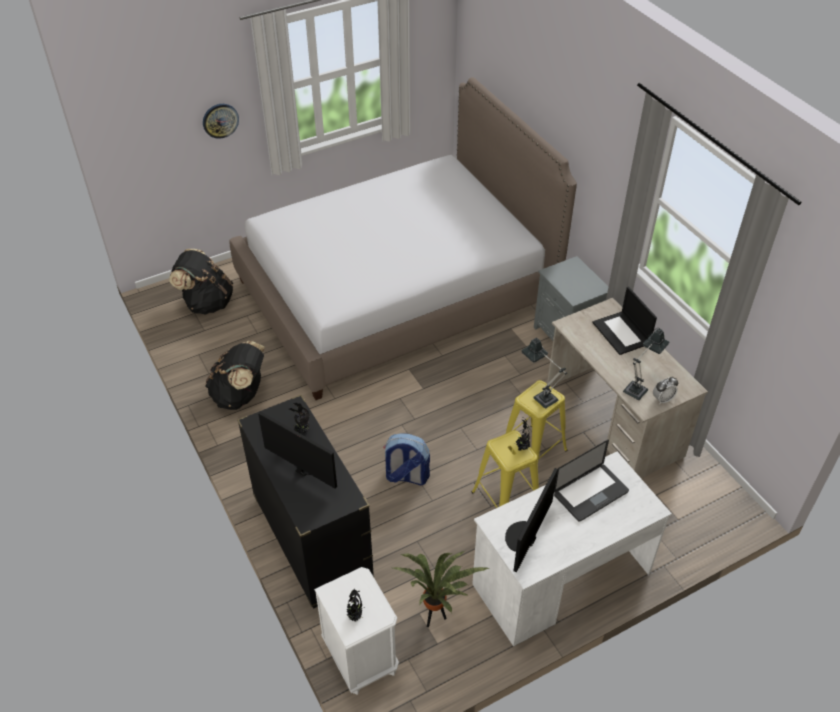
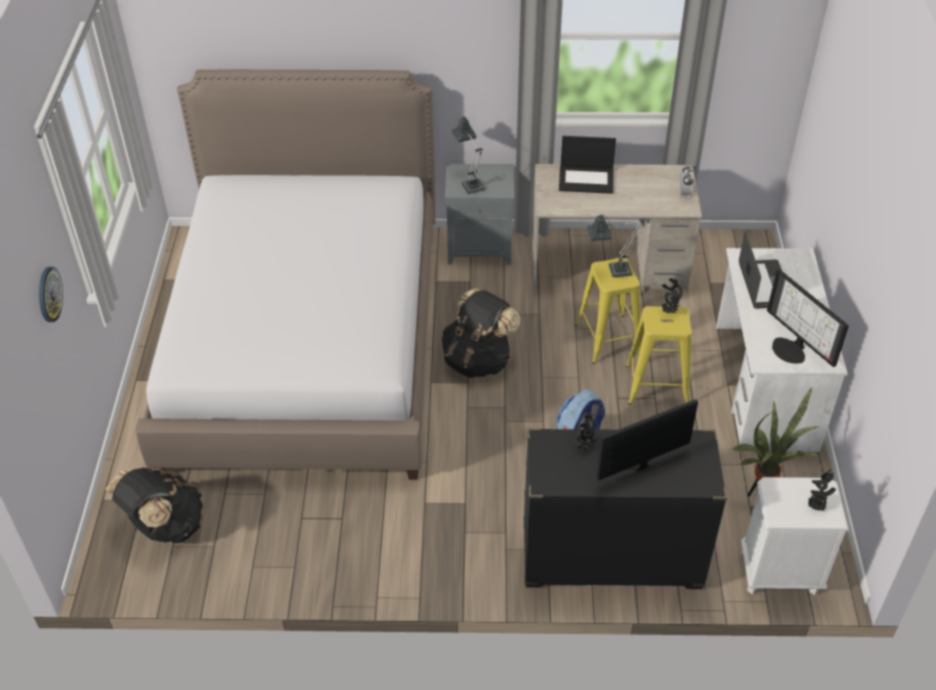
camera: 60 degrees left, 0 degrees up
black backpack [205,341,265,410] -> black backpack moved to [442,288,520,378]
table lamp [623,328,670,400] -> table lamp moved to [452,116,485,194]

